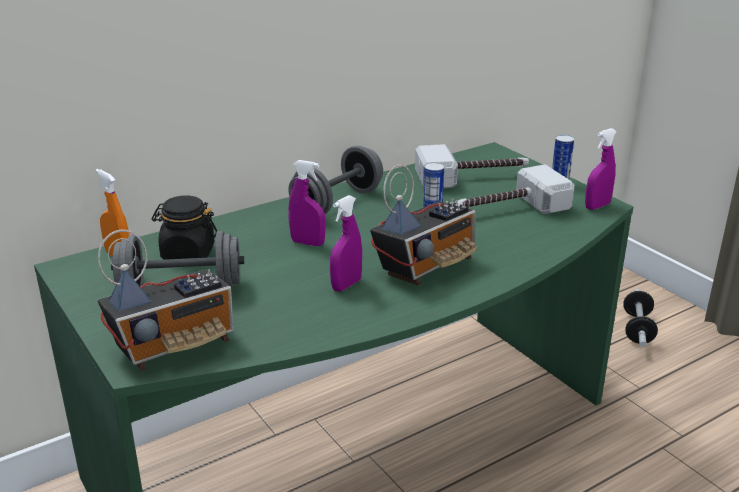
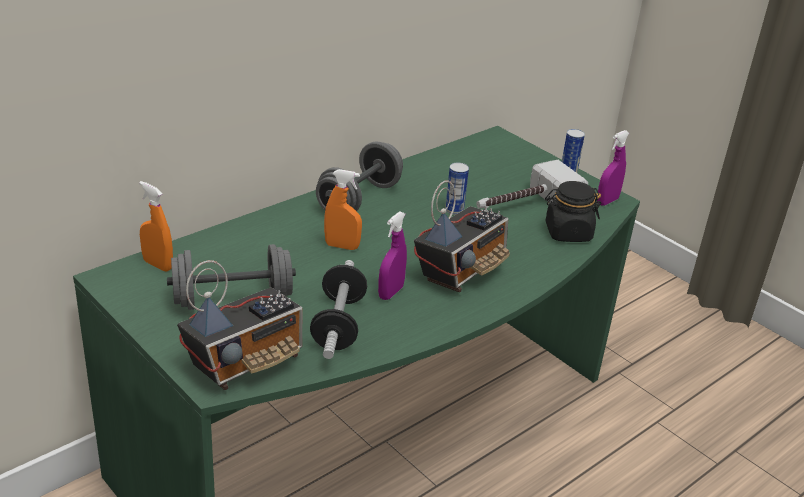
camera: 10 degrees left, 5 degrees up
black jar [151,196,217,260] -> black jar moved to [545,181,601,242]
purple spray bottle [288,160,325,246] -> orange spray bottle [324,169,362,250]
hammer [415,144,529,188] -> none
dumbbell [623,289,658,347] -> dumbbell moved to [310,260,367,359]

